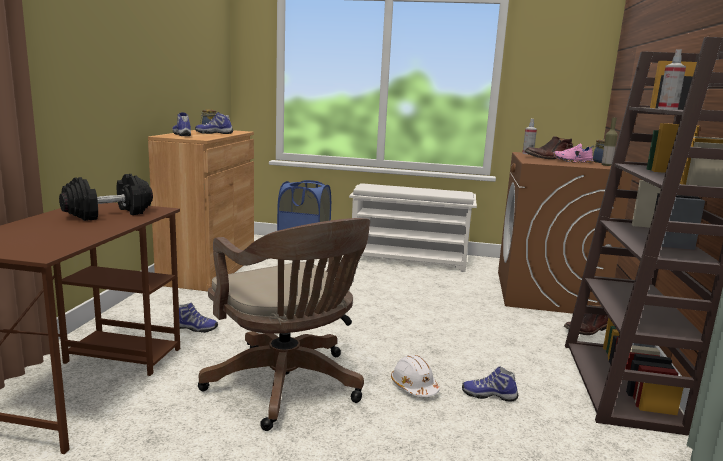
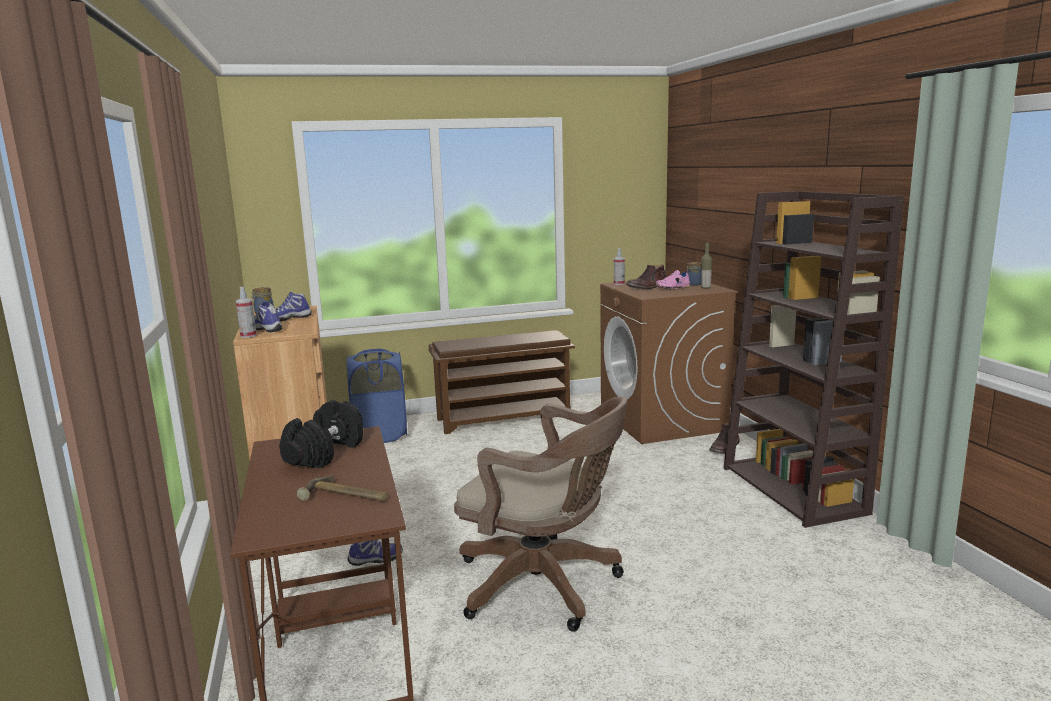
camera: 25 degrees left, 0 degrees up
white shoe rack [349,183,477,272] -> brown shoe rack [428,330,575,434]
white hard hat [391,355,440,397] -> none
shoe [462,366,518,402] -> none
spray bottle [658,49,686,110] -> spray bottle moved to [236,287,257,338]
none -> hammer [297,474,387,501]

